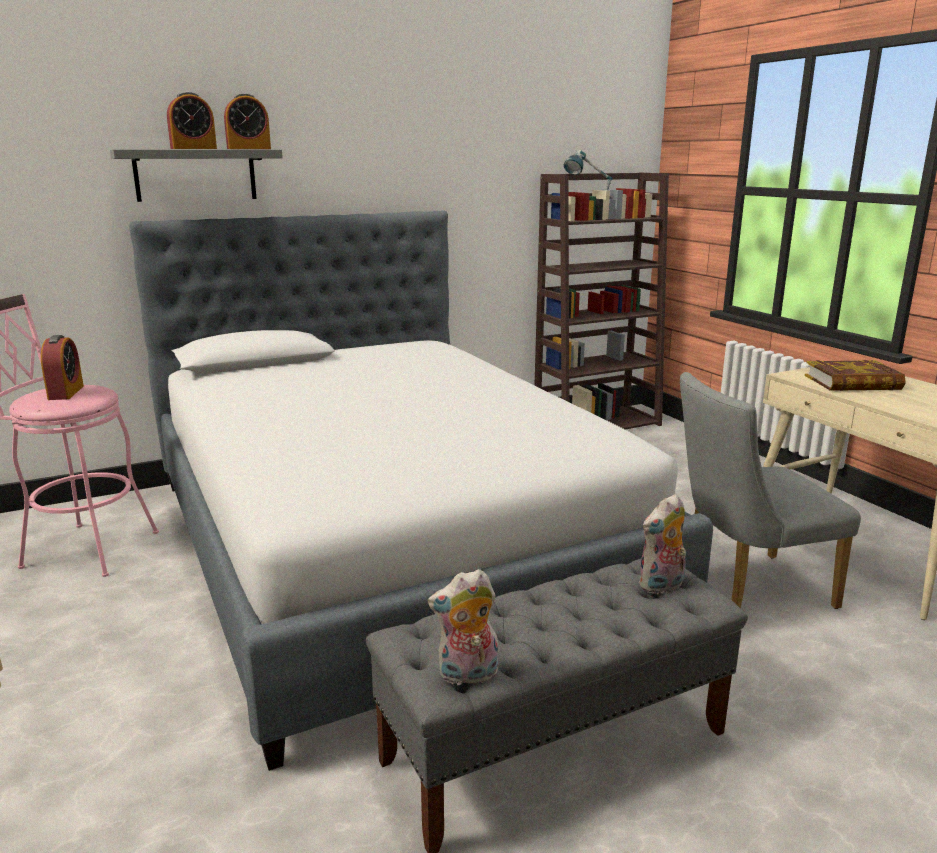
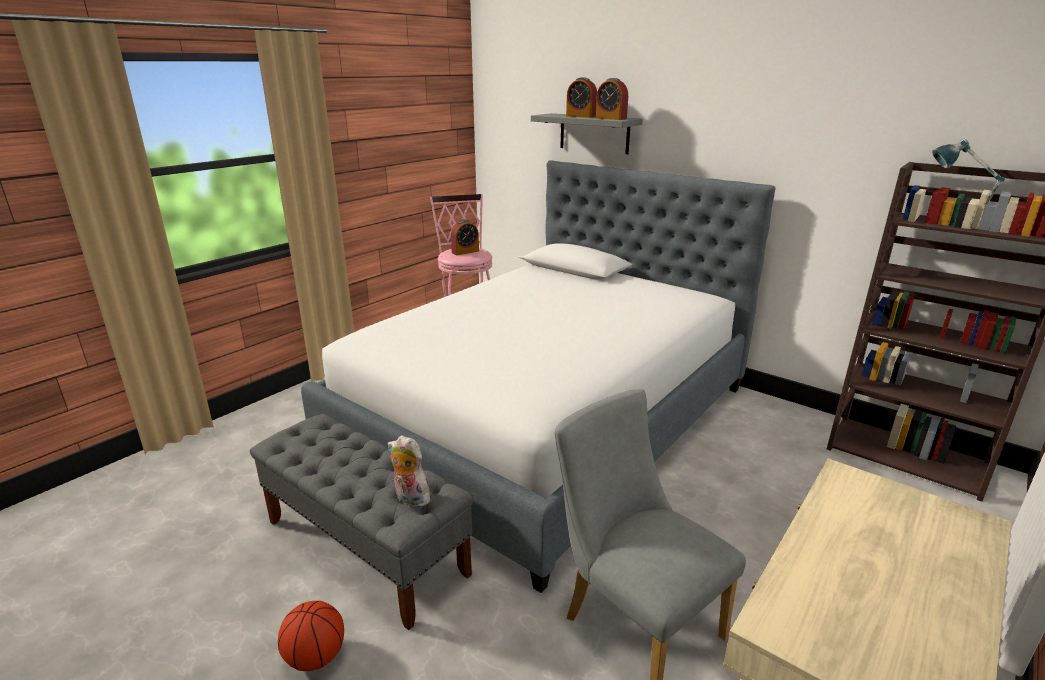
camera: 65 degrees right, 5 degrees up
plush toy [428,569,498,687] -> none
book [805,360,906,391] -> none
none -> basketball [278,601,344,671]

